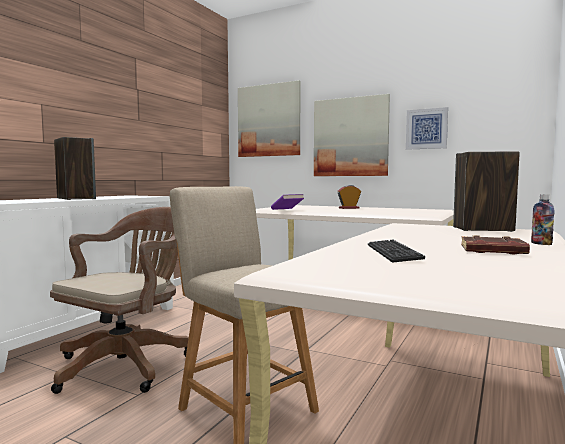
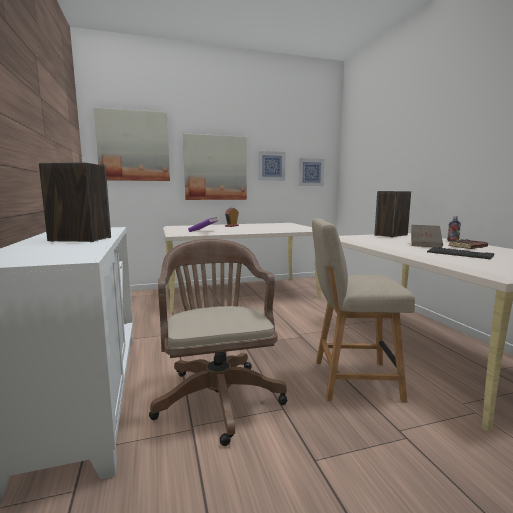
camera: 45 degrees left, 5 degrees up
none -> picture [298,158,324,186]
none -> brown book [411,225,443,248]

